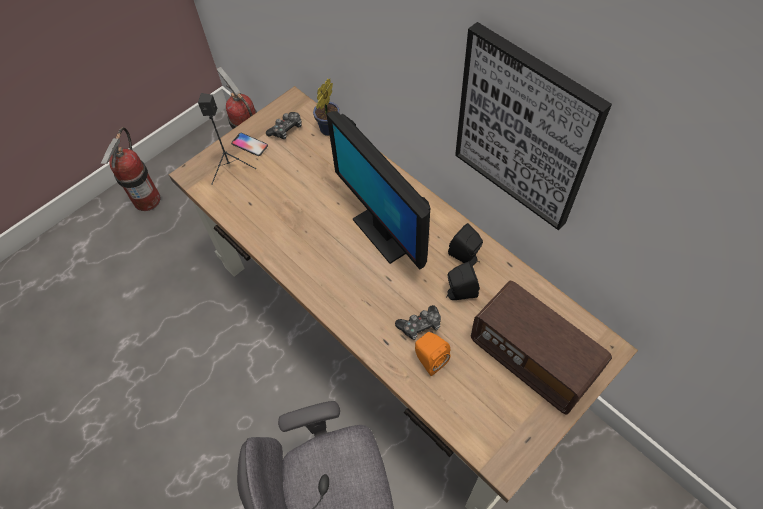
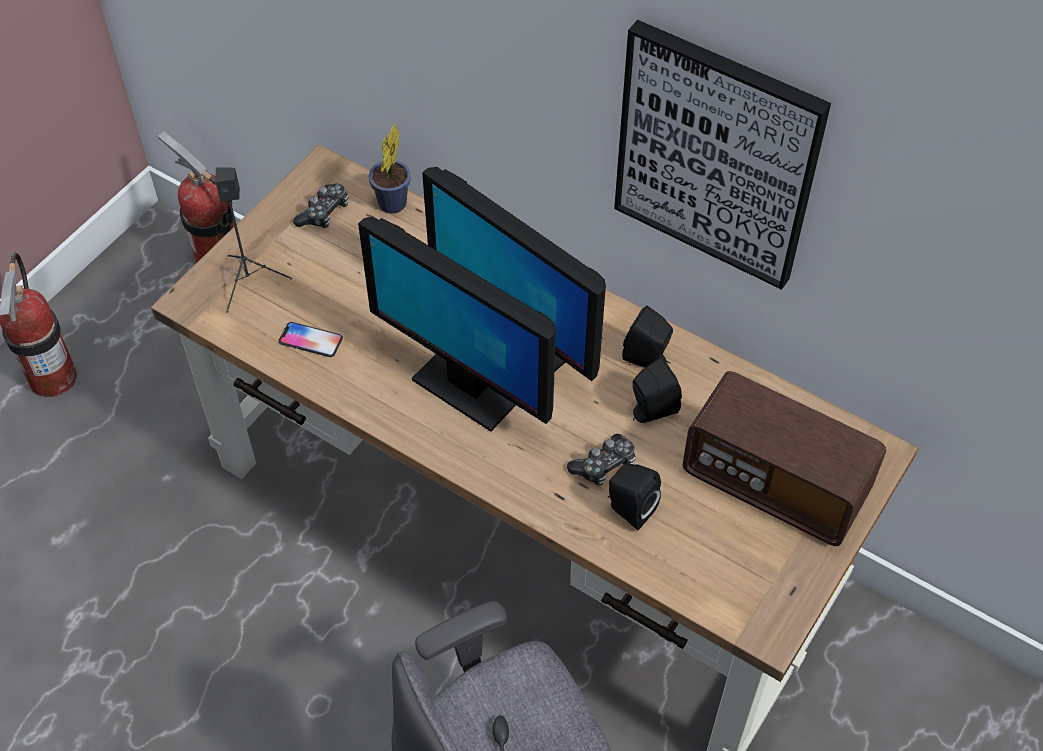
camera: 15 degrees left, 5 degrees down
phone [231,133,268,156] -> phone moved to [279,322,343,357]
orange speaker [415,332,450,376] -> black speaker [608,463,661,530]
none -> monitor [358,216,556,432]

